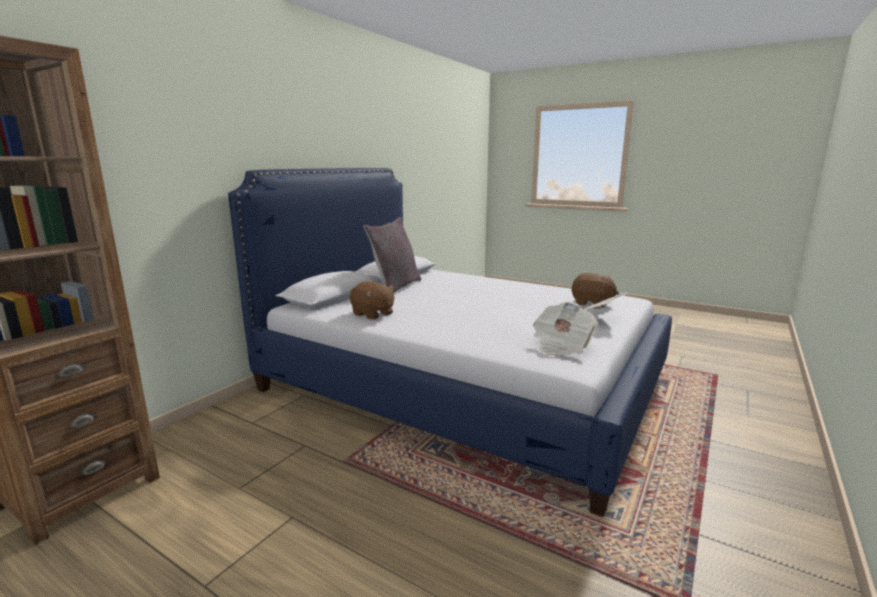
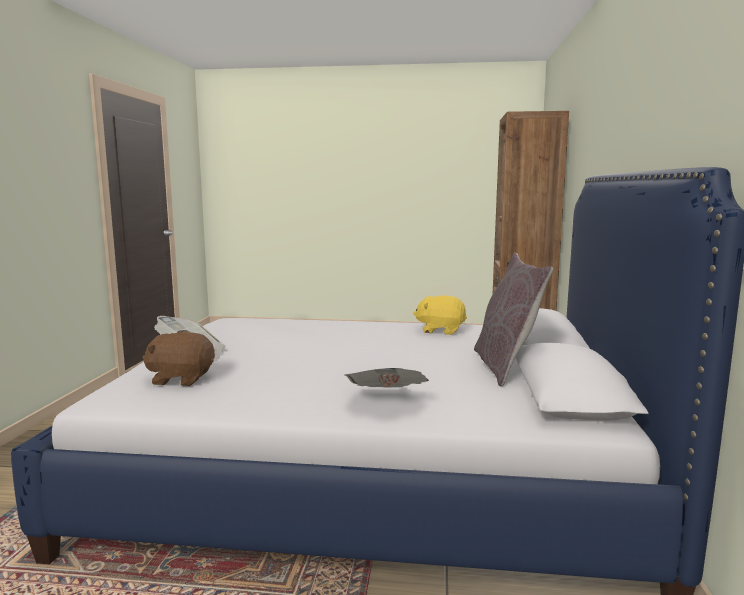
camera: 155 degrees right, 5 degrees down
brown plush toy [350,281,395,320] -> yellow plush toy [413,295,467,335]
newspaper [533,302,598,356] -> newspaper moved to [345,368,429,387]

